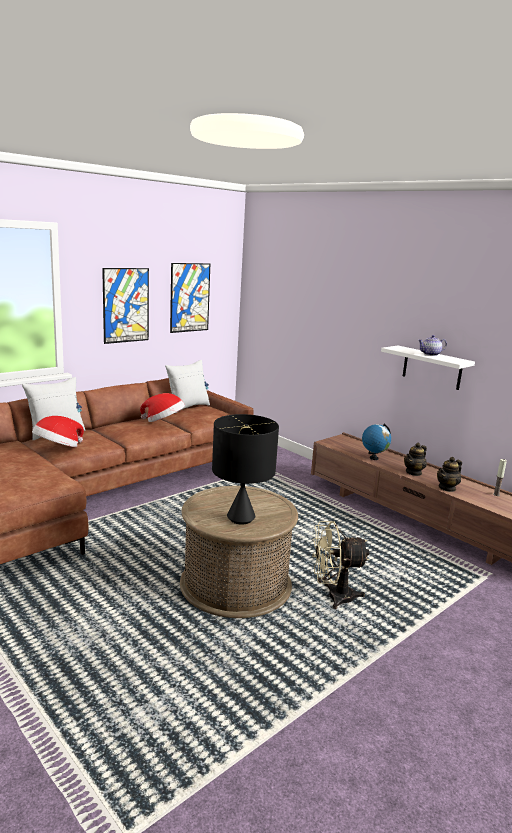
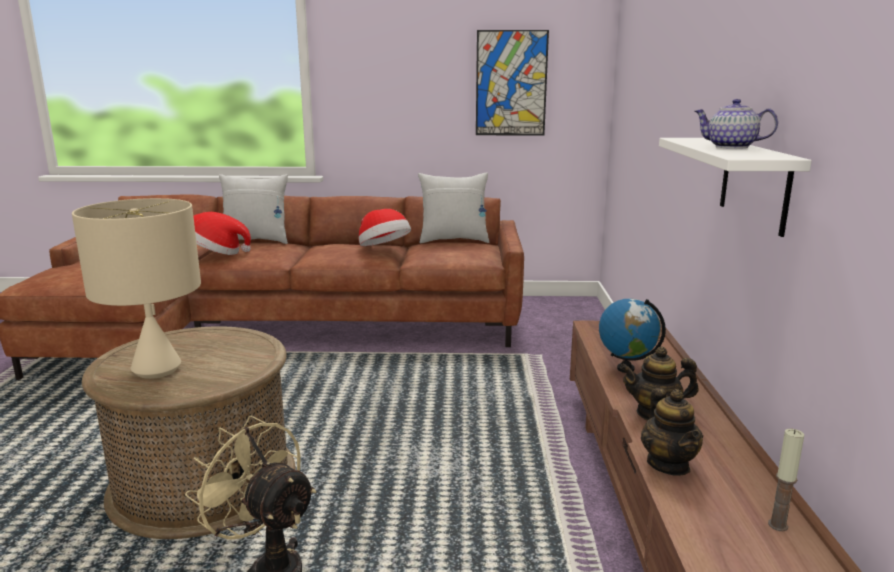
camera: 45 degrees right, 0 degrees up
picture [102,268,149,344] -> none
black table lamp [212,414,279,525] -> beige table lamp [72,198,201,379]
teapot [437,457,462,492] -> teapot turned 105 degrees counterclockwise [641,388,703,476]

